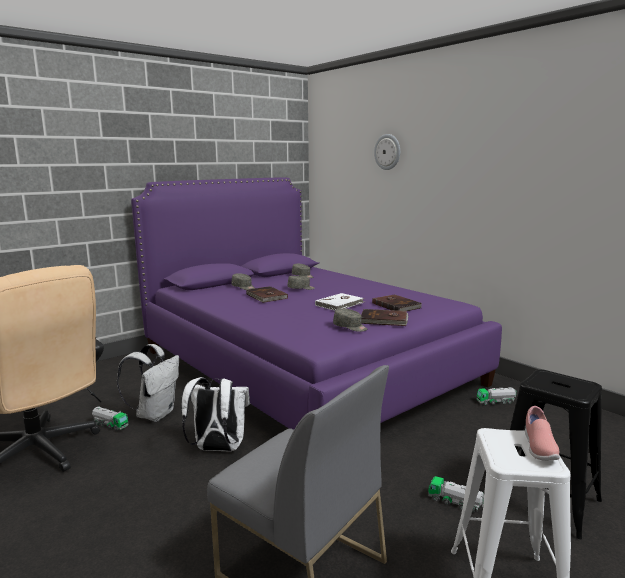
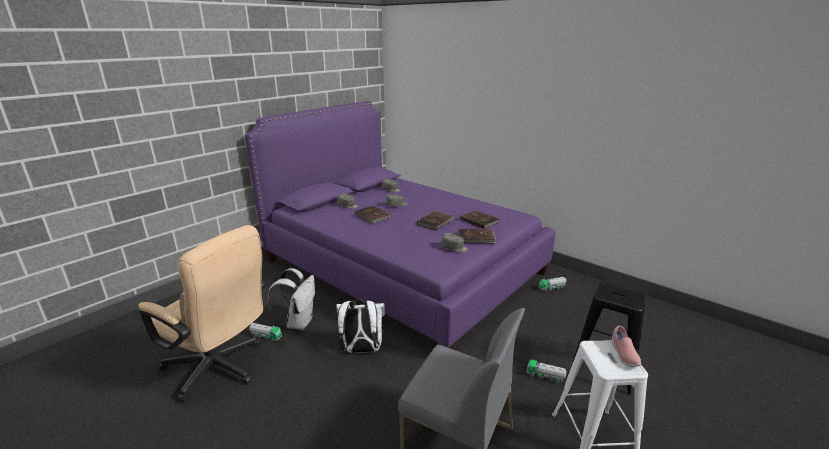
camera: 10 degrees left, 10 degrees up
white book [315,293,365,311] -> brown book [417,211,455,230]
wall clock [374,134,400,170] -> none

